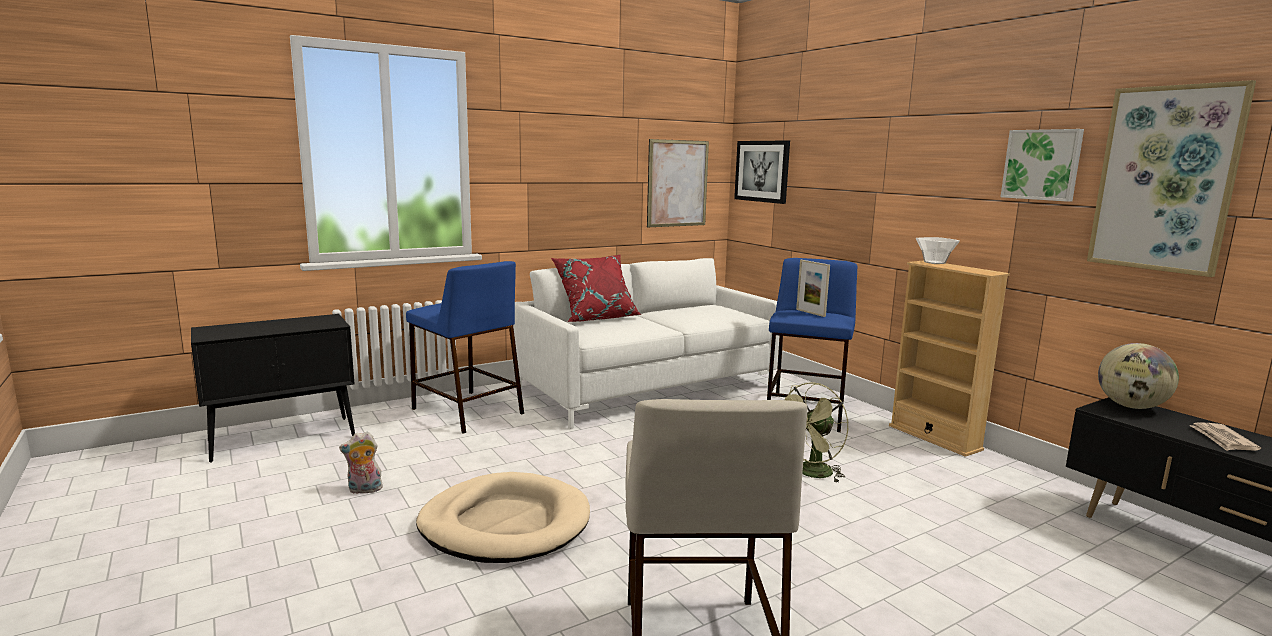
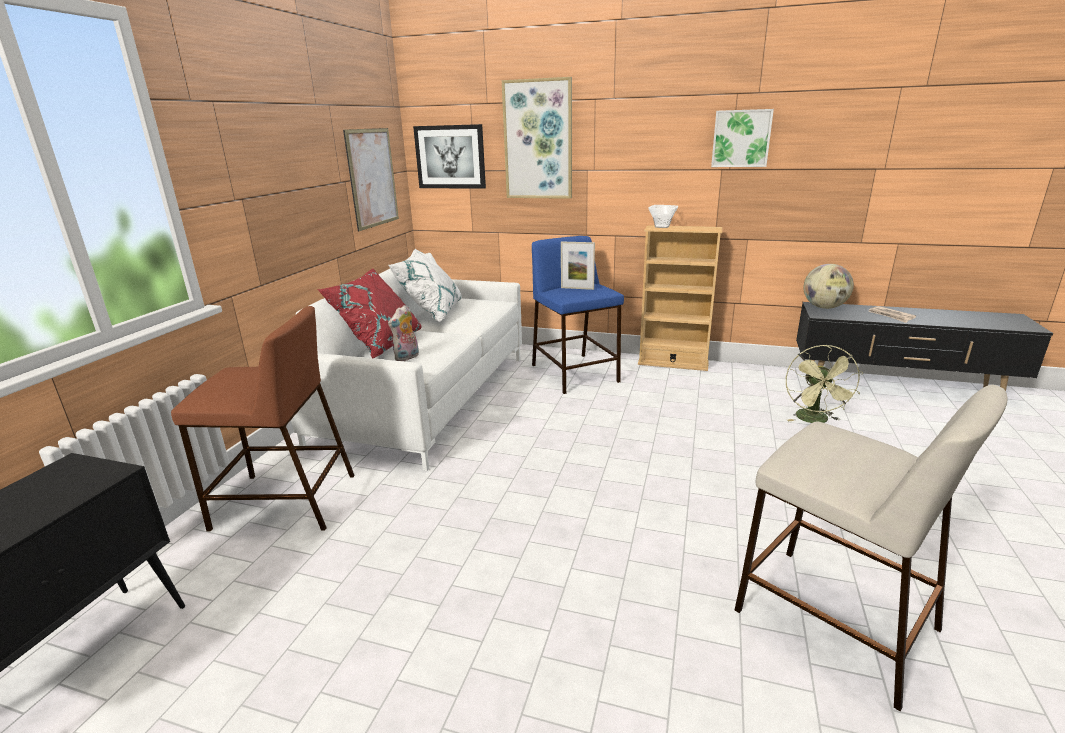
camera: 40 degrees left, 10 degrees up
plush toy [339,431,383,494] -> plush toy moved to [388,305,419,361]
blue stool [406,261,524,434] -> brown stool [171,306,355,531]
beige dog bed [416,472,590,563] -> none
green fan [784,382,849,483] -> green fan moved to [786,345,863,423]
picture [1087,80,1256,277] -> picture moved to [502,77,572,199]
none -> white pillow [389,249,462,321]

